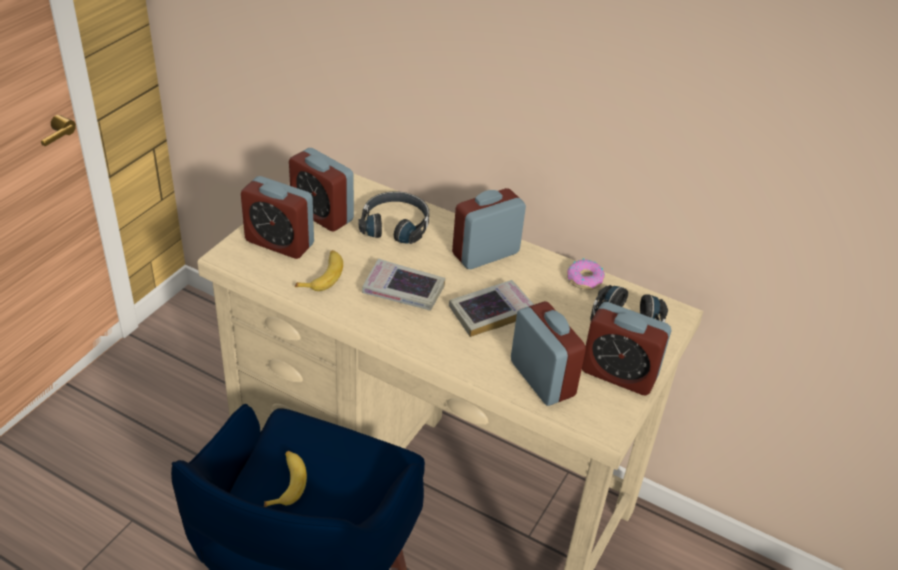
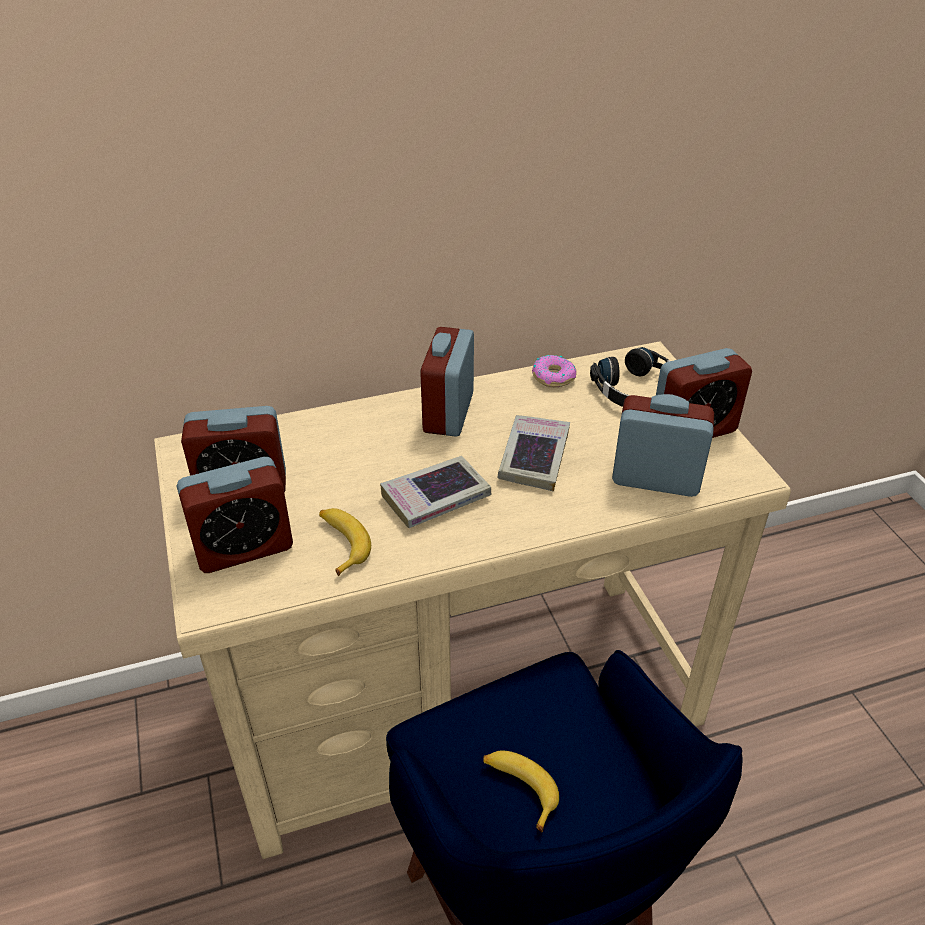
camera: 45 degrees left, 0 degrees up
black headphones [358,191,429,244] -> none

